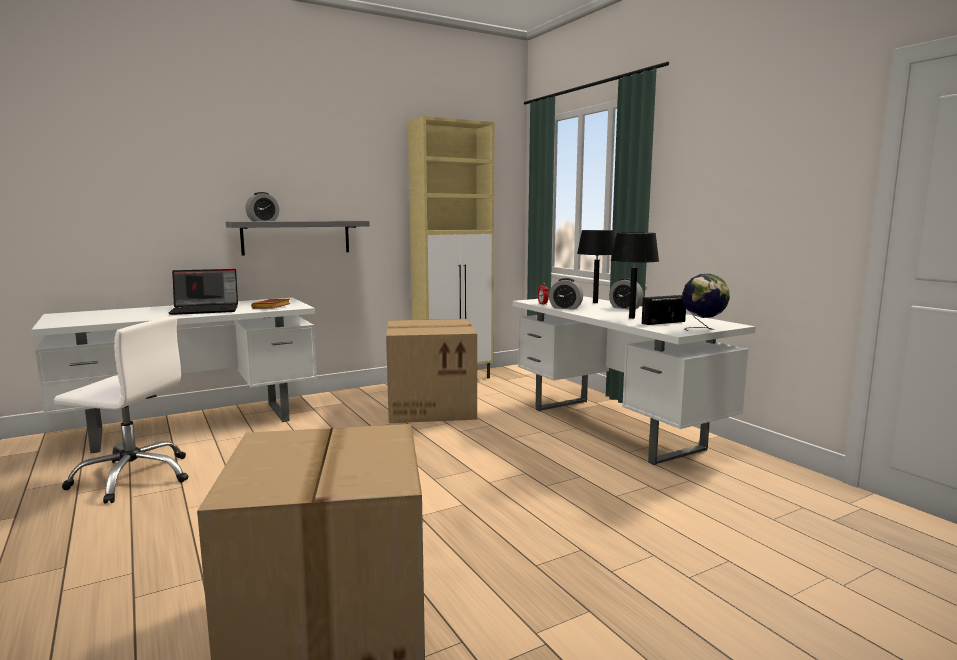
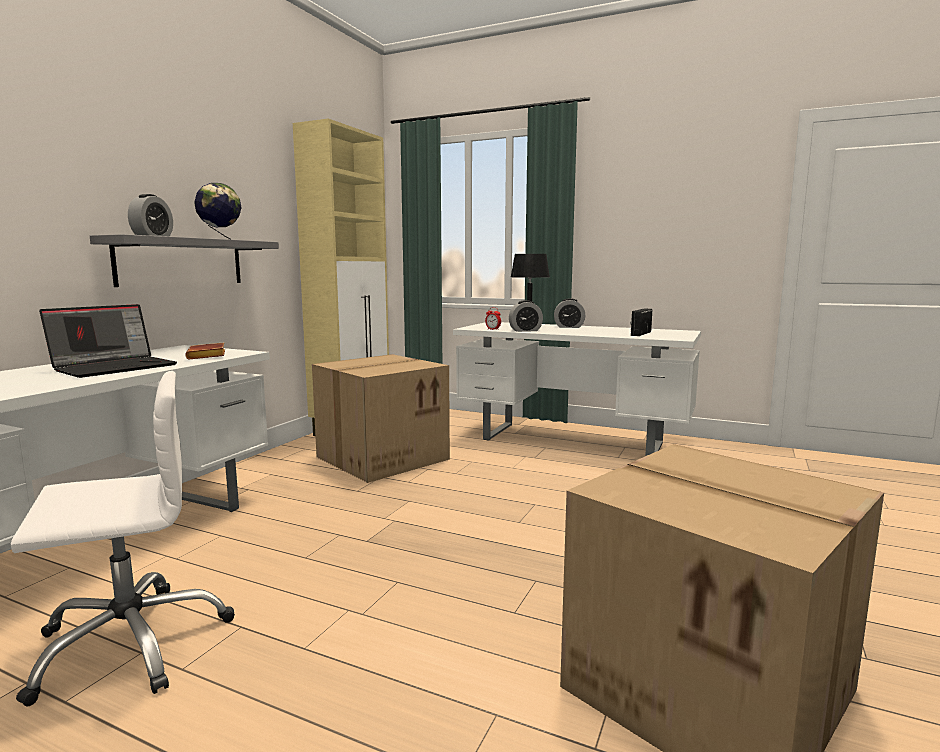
camera: 35 degrees left, 0 degrees up
black table lamp [611,232,659,319] -> none
globe [682,273,730,331] -> globe moved to [194,183,242,240]

